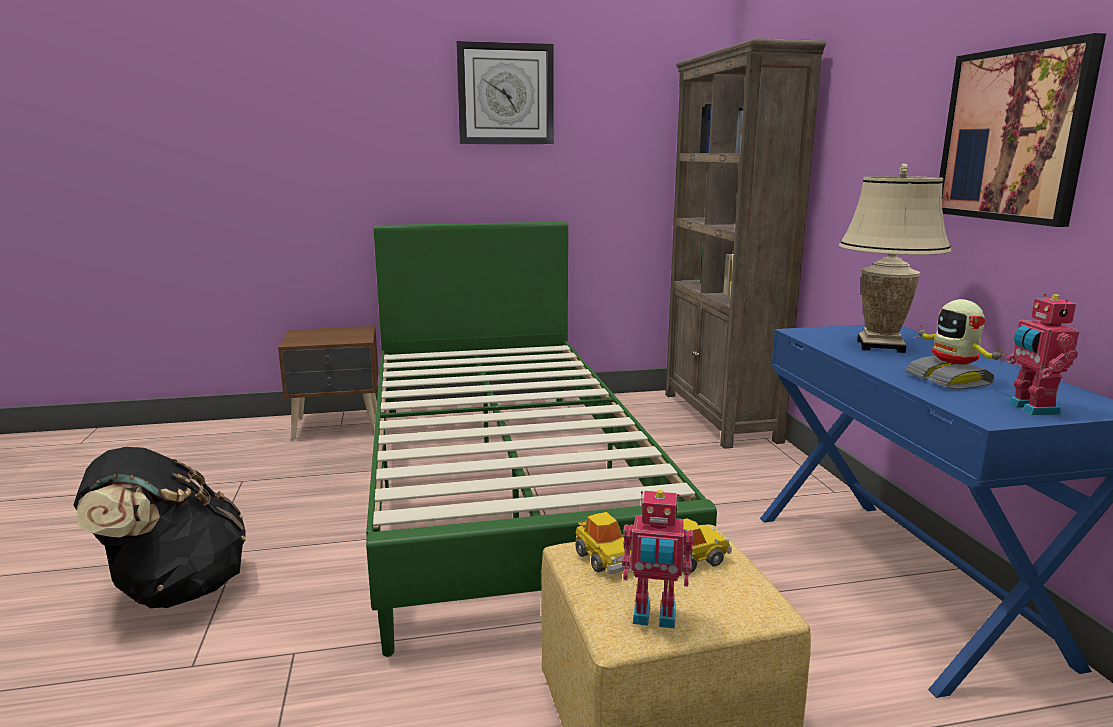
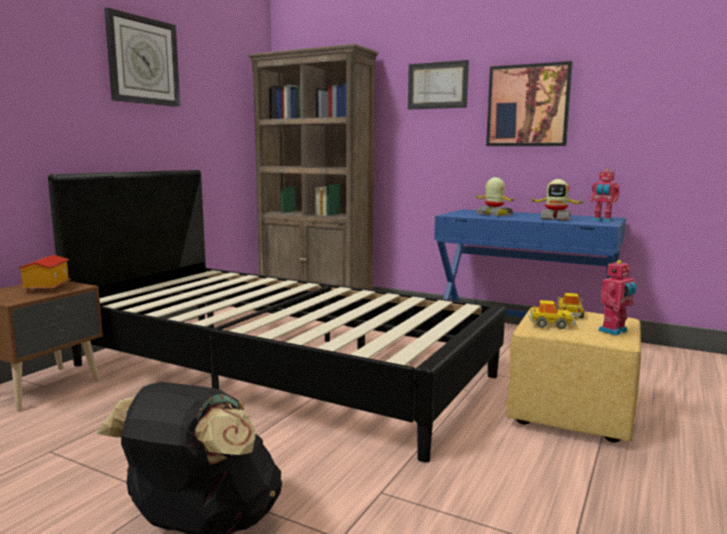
camera: 50 degrees left, 5 degrees down
green bed [366,222,717,657] -> black bed [48,170,505,462]
beige table lamp [839,164,951,353] -> toy robot [475,177,516,216]
none -> toy house [18,255,71,293]
none -> picture [408,60,469,110]

